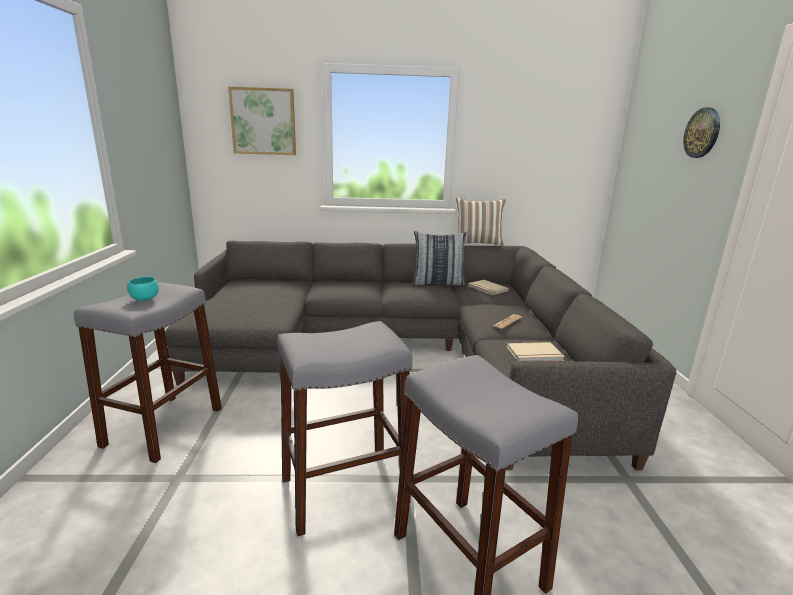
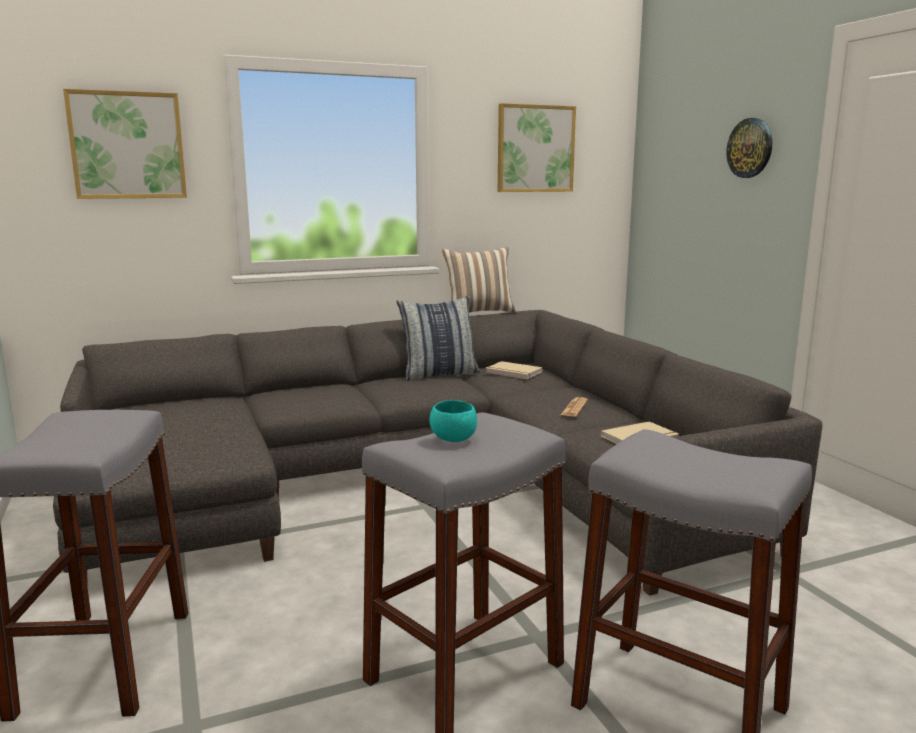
camera: 20 degrees left, 5 degrees down
turquoise bowl [127,277,159,301] -> turquoise bowl moved to [430,400,477,442]
none -> picture [498,103,576,192]

